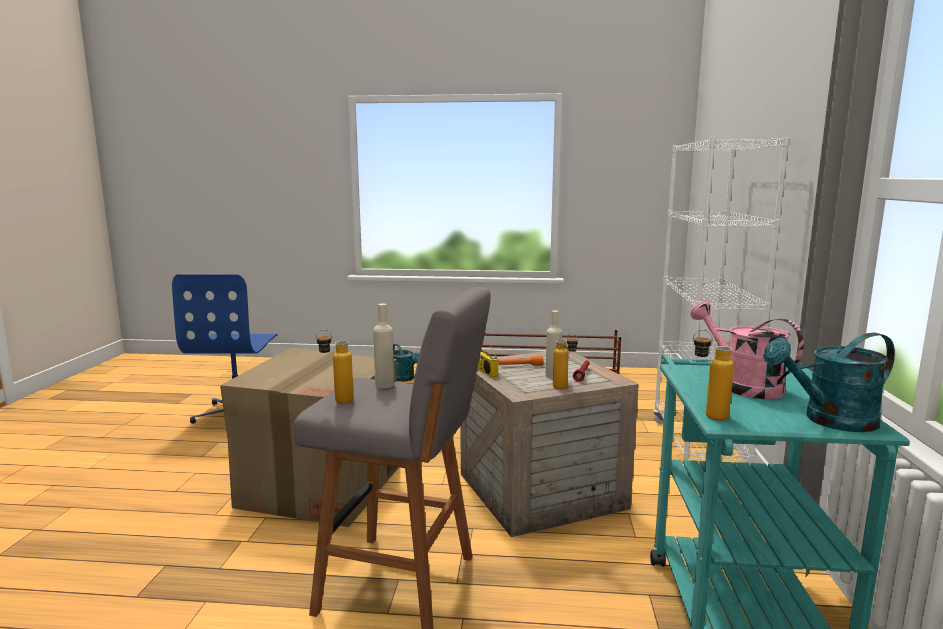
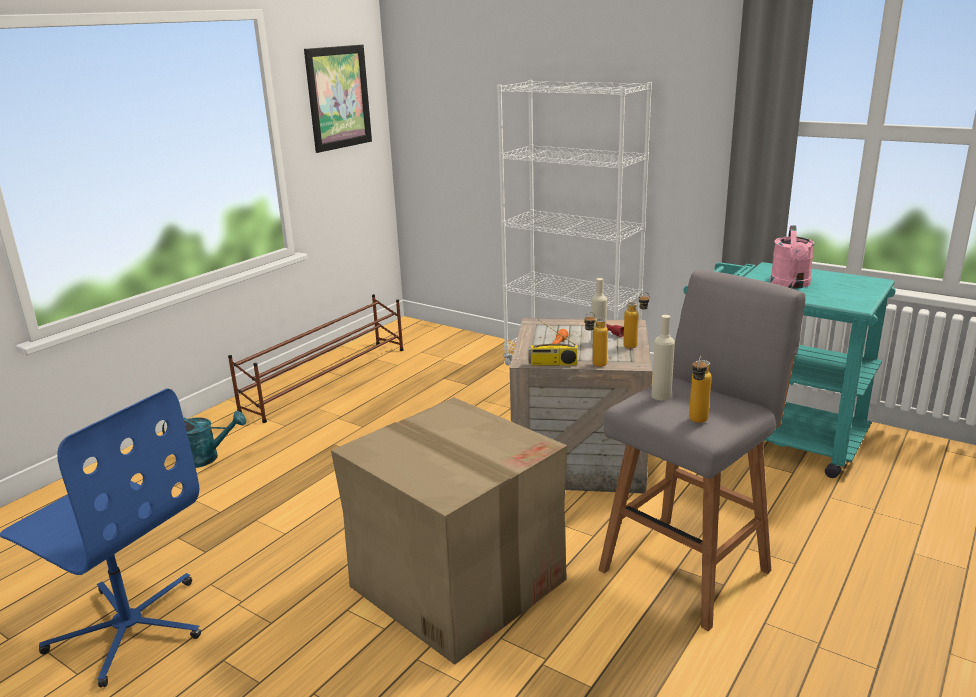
camera: 60 degrees left, 10 degrees up
pink watering can [690,301,804,399] -> pink watering can turned 75 degrees counterclockwise [770,225,815,289]
bottle [693,329,734,421] -> bottle moved to [584,312,608,367]
turquoise watering can [763,332,895,432] -> none
none -> picture [304,45,372,153]

